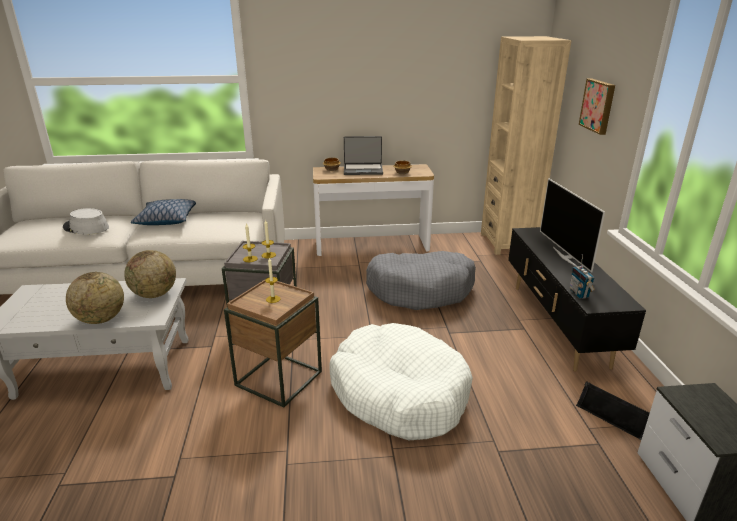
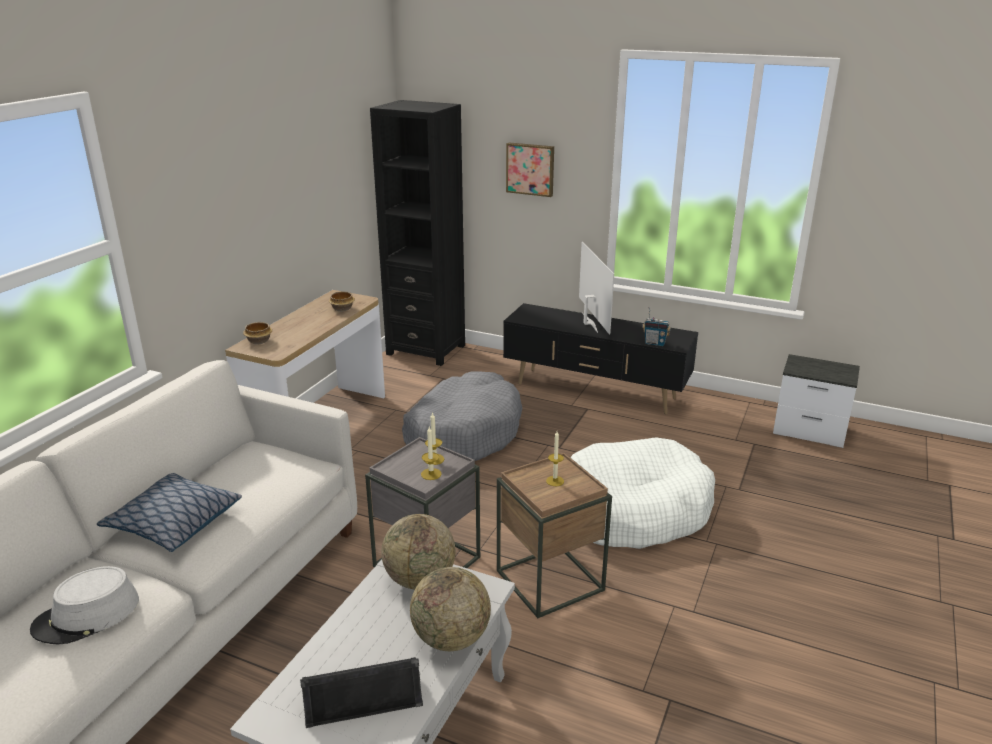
camera: 60 degrees left, 0 degrees up
laptop [344,136,383,175] -> none
beige bookcase [481,36,571,255] -> black bookcase [370,100,465,366]
television [540,178,605,273] -> television turned 120 degrees counterclockwise [579,242,614,335]
black speaker [576,381,649,440] -> black speaker moved to [300,657,423,728]

